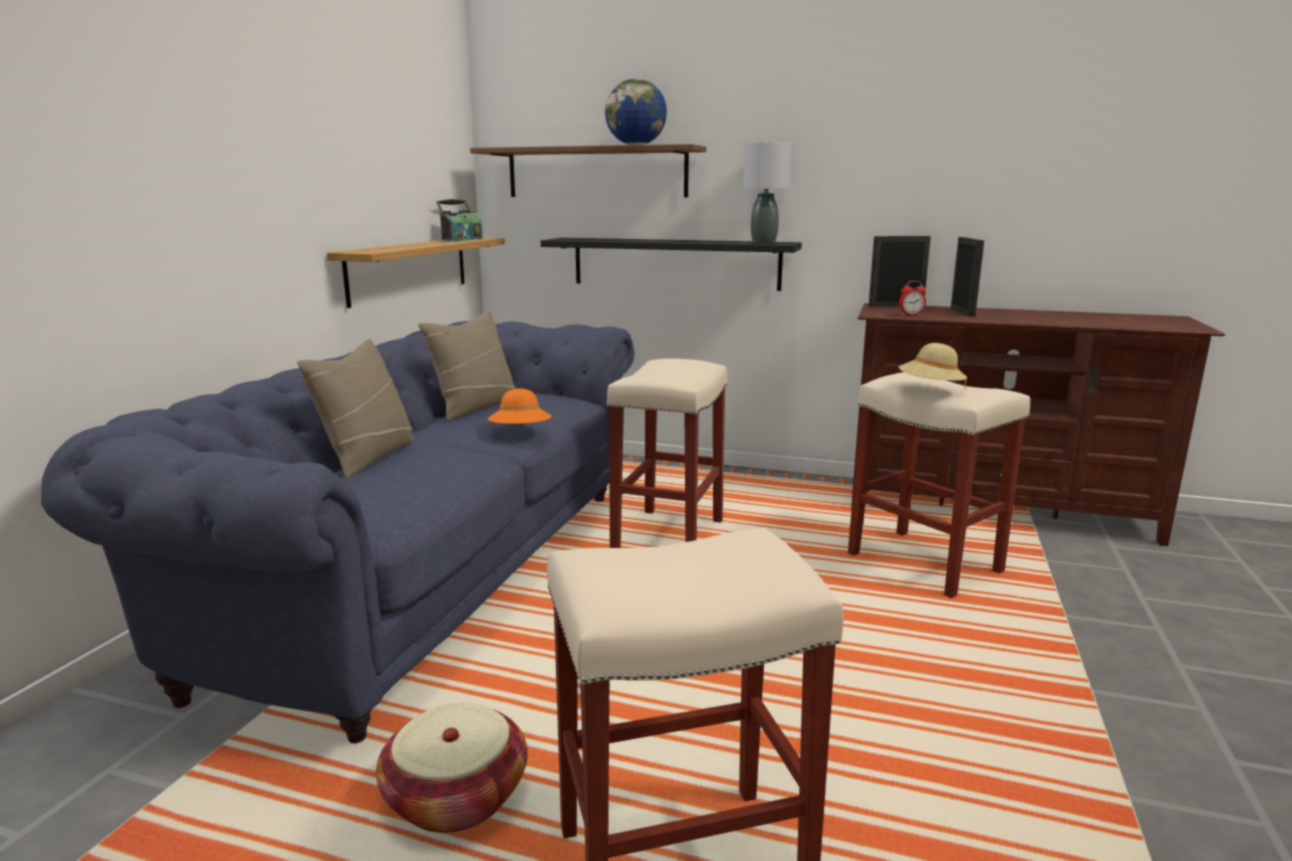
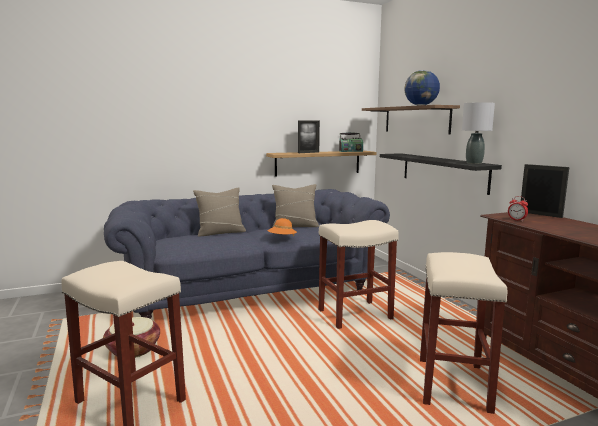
camera: 50 degrees right, 5 degrees down
beige hat [899,343,967,389] -> none
picture frame [951,237,984,317] -> picture frame moved to [298,120,320,153]

